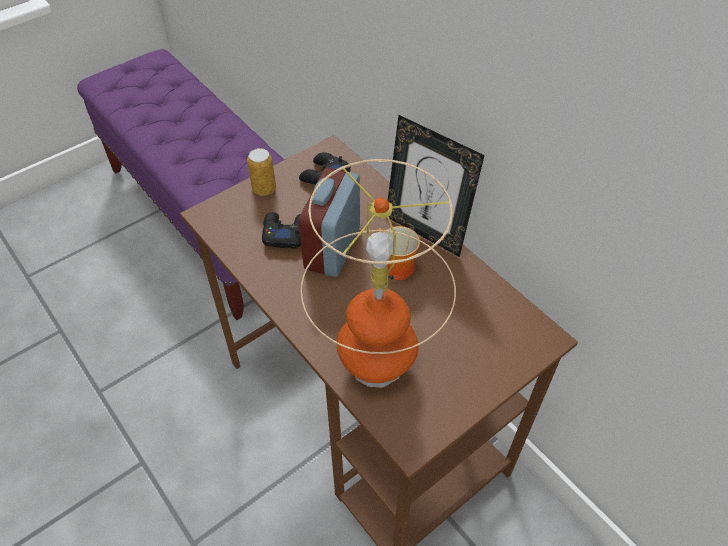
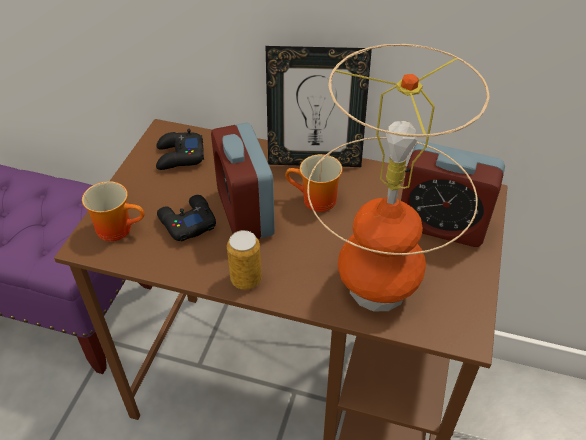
camera: 35 degrees left, 5 degrees down
can [247,148,276,196] -> can moved to [227,230,262,290]
none -> mug [82,181,145,241]
none -> alarm clock [401,141,505,247]

